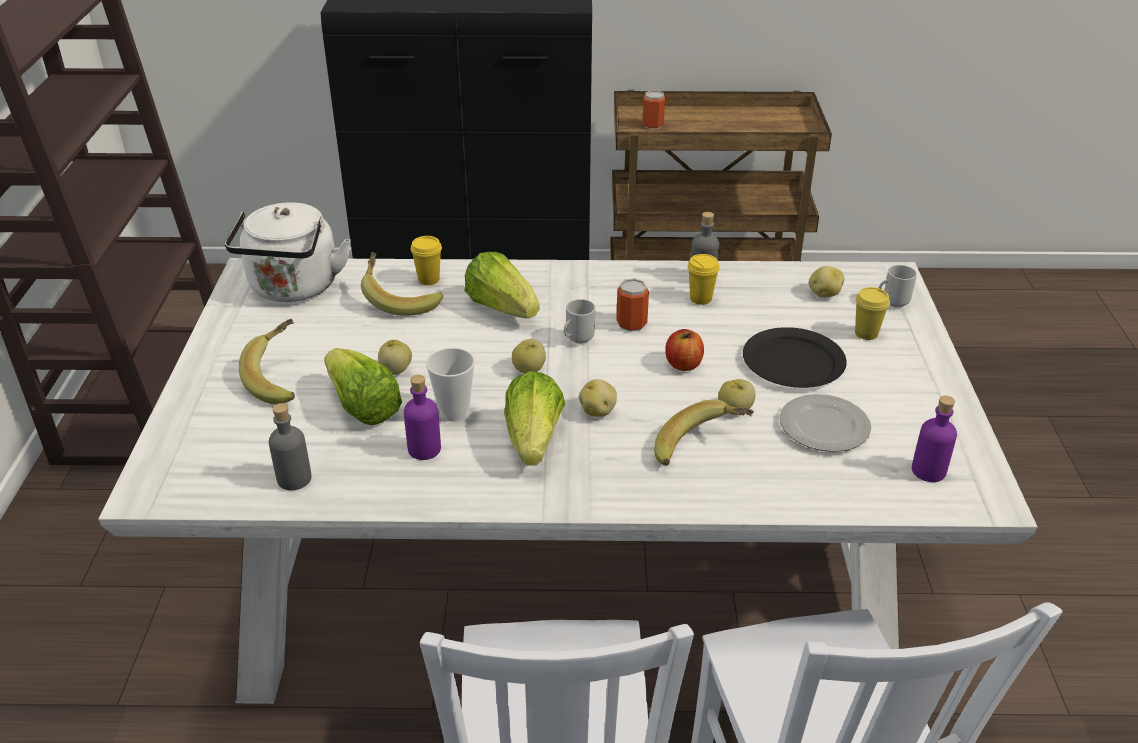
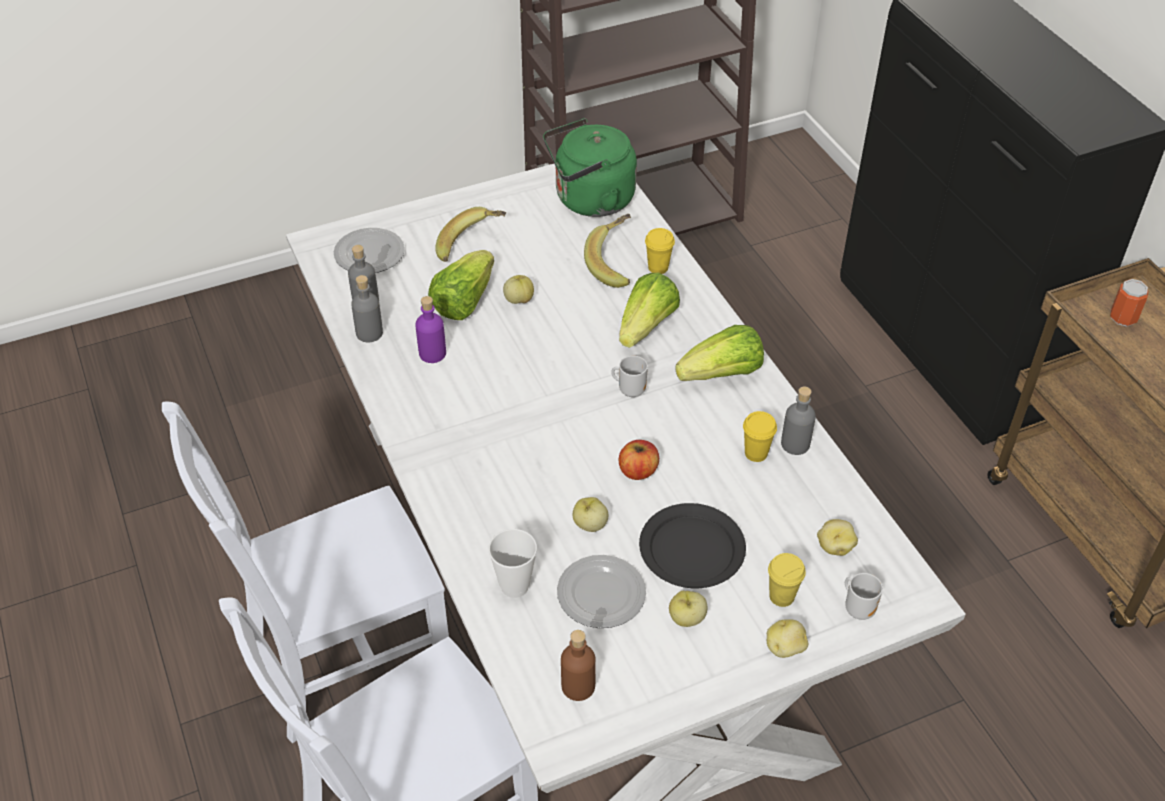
camera: 65 degrees right, 10 degrees up
white kettle [224,202,351,302] -> green kettle [543,118,637,217]
cup [426,348,475,421] -> cup moved to [488,529,537,598]
lettuce [504,371,565,466] -> lettuce moved to [675,325,764,381]
apple [512,339,546,373] -> apple moved to [669,591,707,627]
potato [579,379,617,417] -> potato moved to [767,619,808,658]
can [616,278,649,332] -> none
banana [654,399,754,466] -> none
purple bottle [912,396,957,482] -> brown bottle [561,630,596,701]
none -> plate [334,228,405,273]
none -> grey bottle [351,275,383,342]

